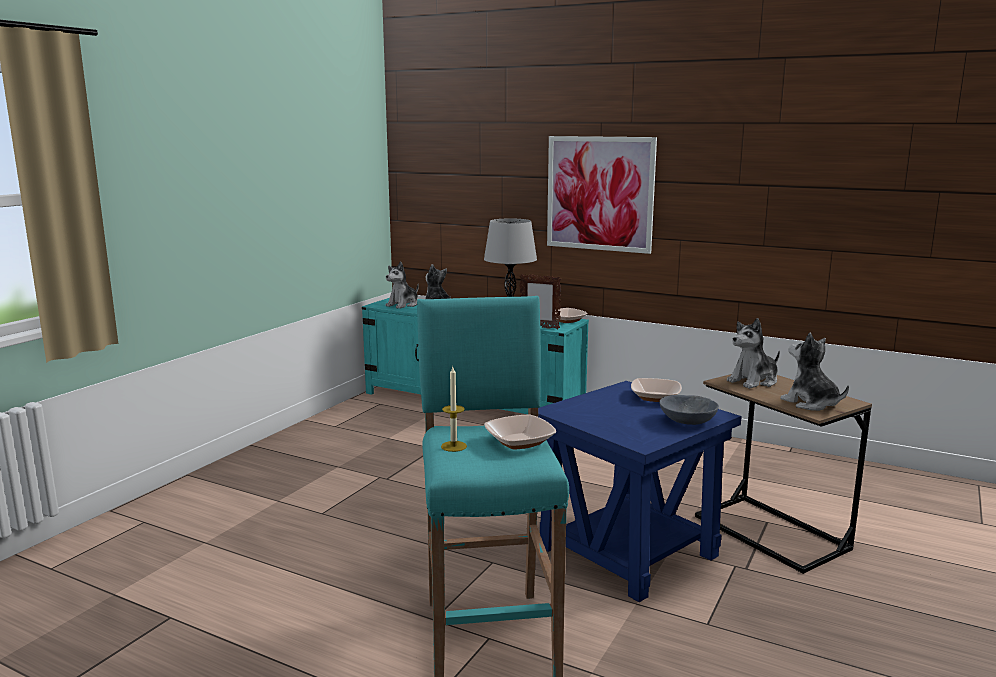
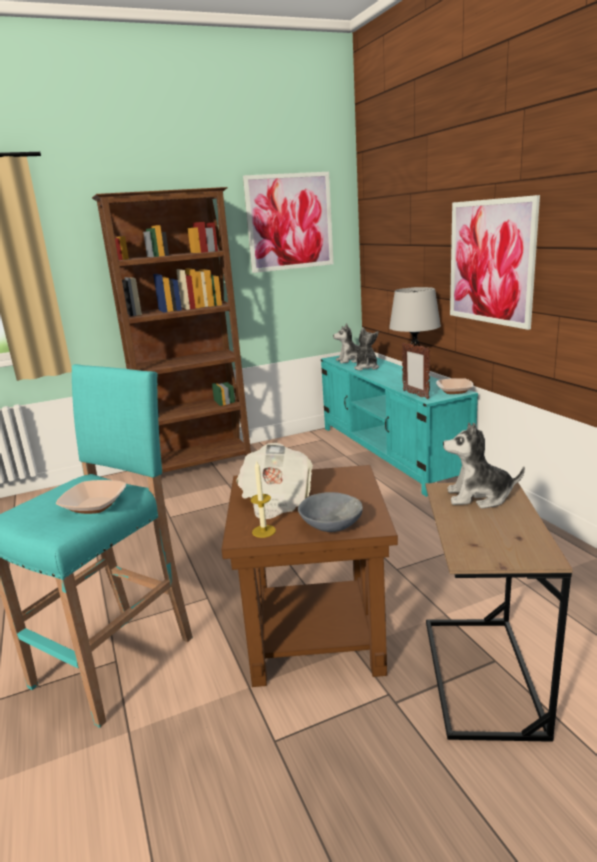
camera: 40 degrees right, 5 degrees up
candle [441,367,467,452] -> candle moved to [250,461,276,538]
blue side table [538,381,742,602] -> brown side table [221,465,398,687]
bowl [631,378,682,402] -> none
plush toy [780,333,849,411] -> none
none -> brown bookcase [92,187,251,473]
none -> newspaper [236,443,313,519]
none -> picture [243,172,334,273]

